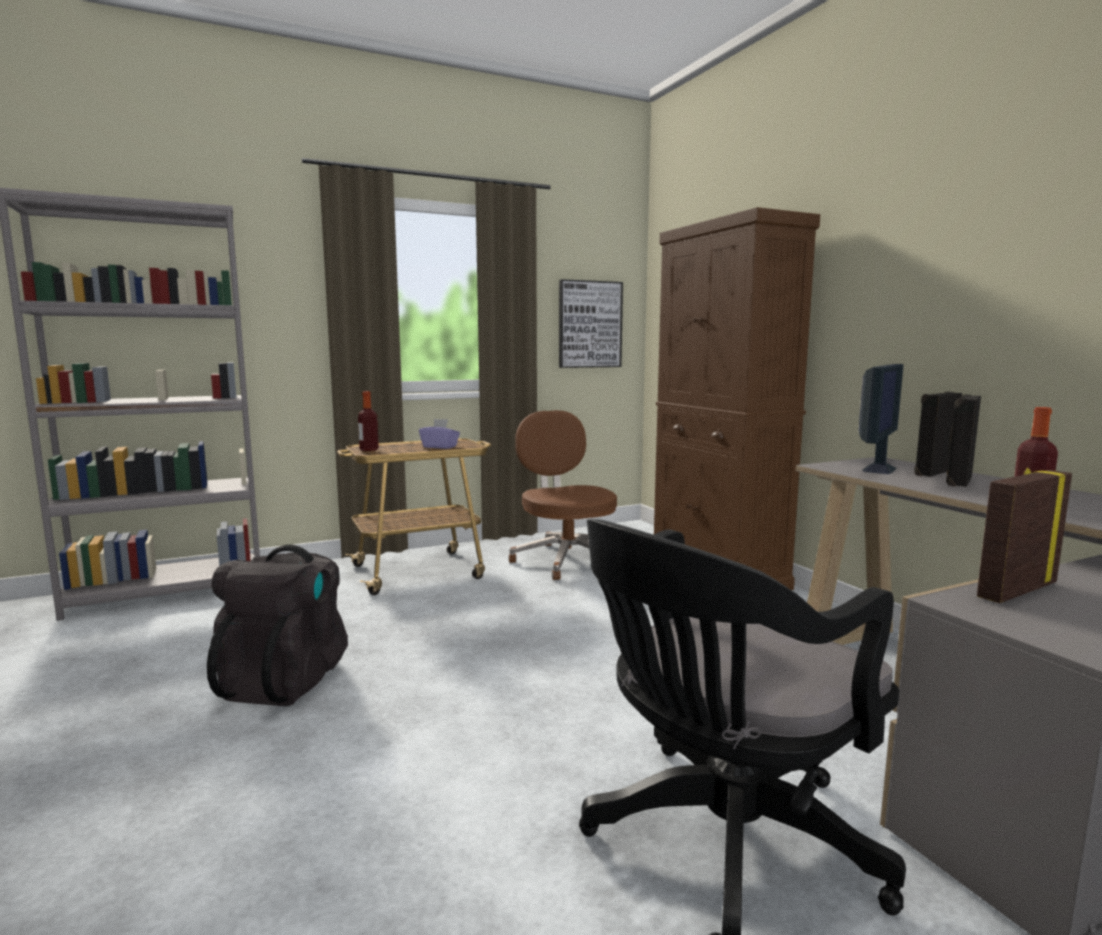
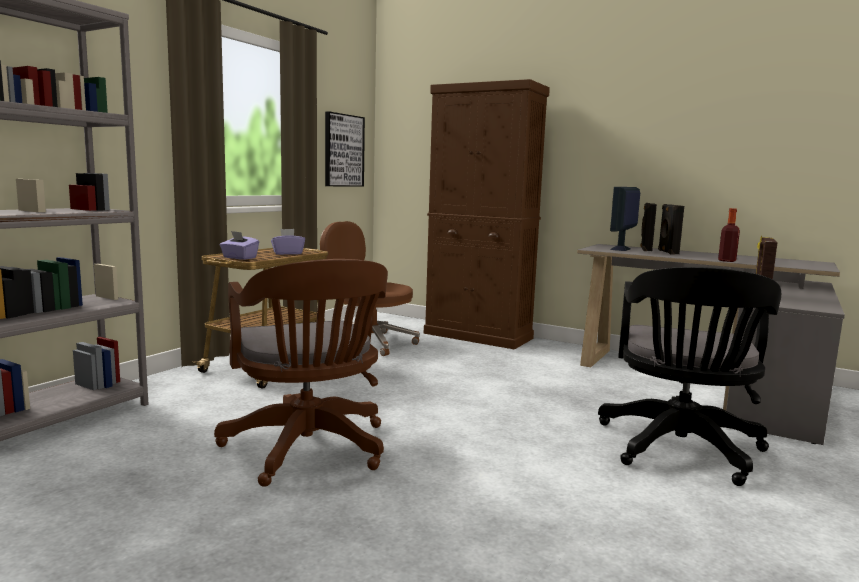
camera: 35 degrees left, 0 degrees up
black backpack [207,544,348,706] -> brown office chair [214,259,388,487]
bottle [358,391,379,451] -> purple tissue box [220,231,259,260]
monitor [858,364,903,474] -> monitor turned 150 degrees counterclockwise [610,187,640,251]

